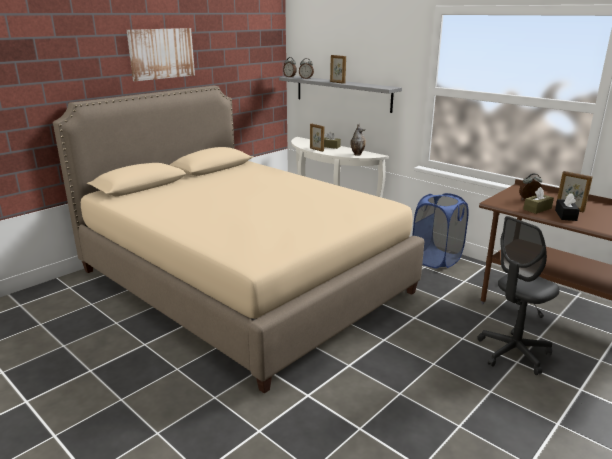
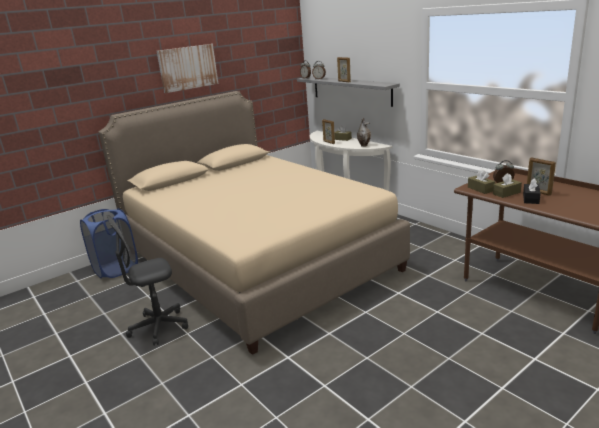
camera: 10 degrees right, 0 degrees up
blue laundry basket [412,193,469,268] -> blue laundry basket moved to [80,208,138,278]
grey office chair [478,216,559,375] -> grey office chair moved to [107,215,188,345]
none -> brown tissue box [468,170,495,194]

